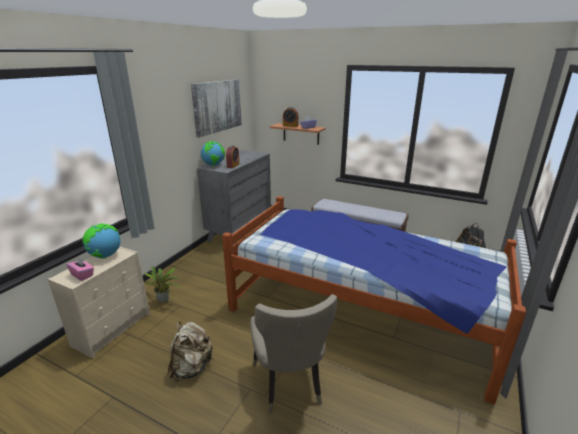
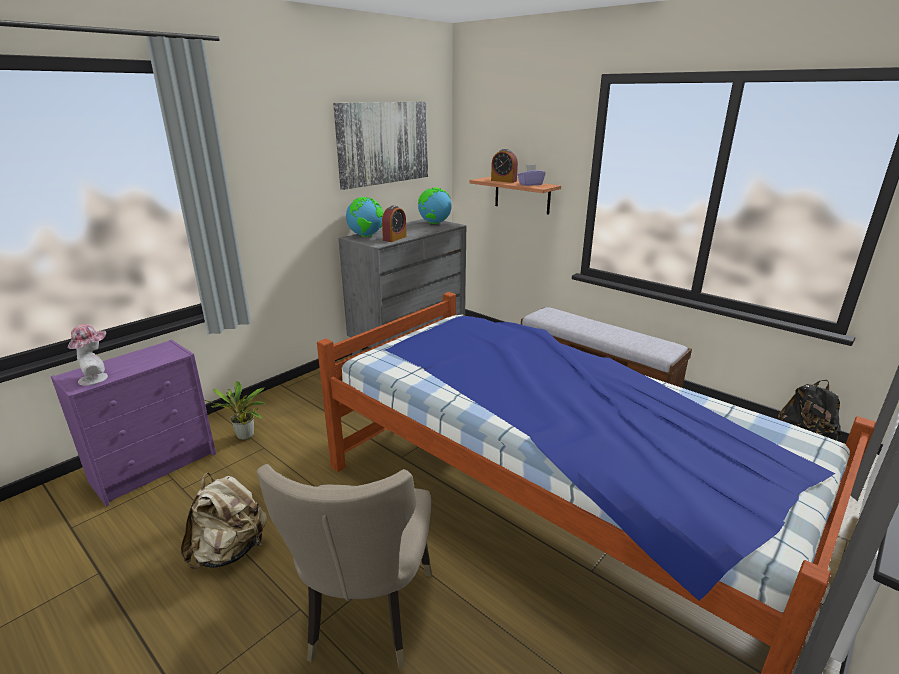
camera: 15 degrees right, 0 degrees up
beige dresser [48,246,150,359] -> purple dresser [51,339,216,507]
pink tissue box [66,258,94,281] -> hat [68,324,108,386]
globe [82,224,120,258] -> globe moved to [418,188,452,224]

